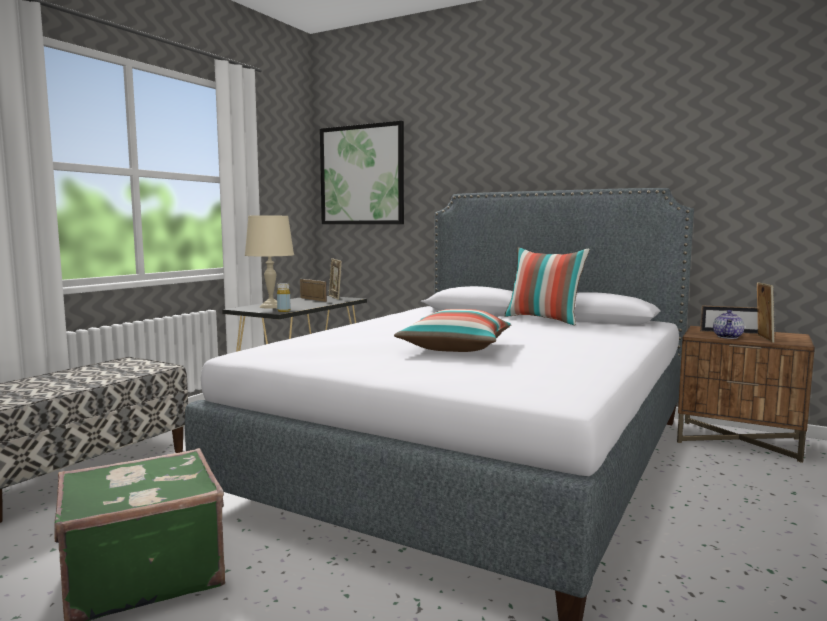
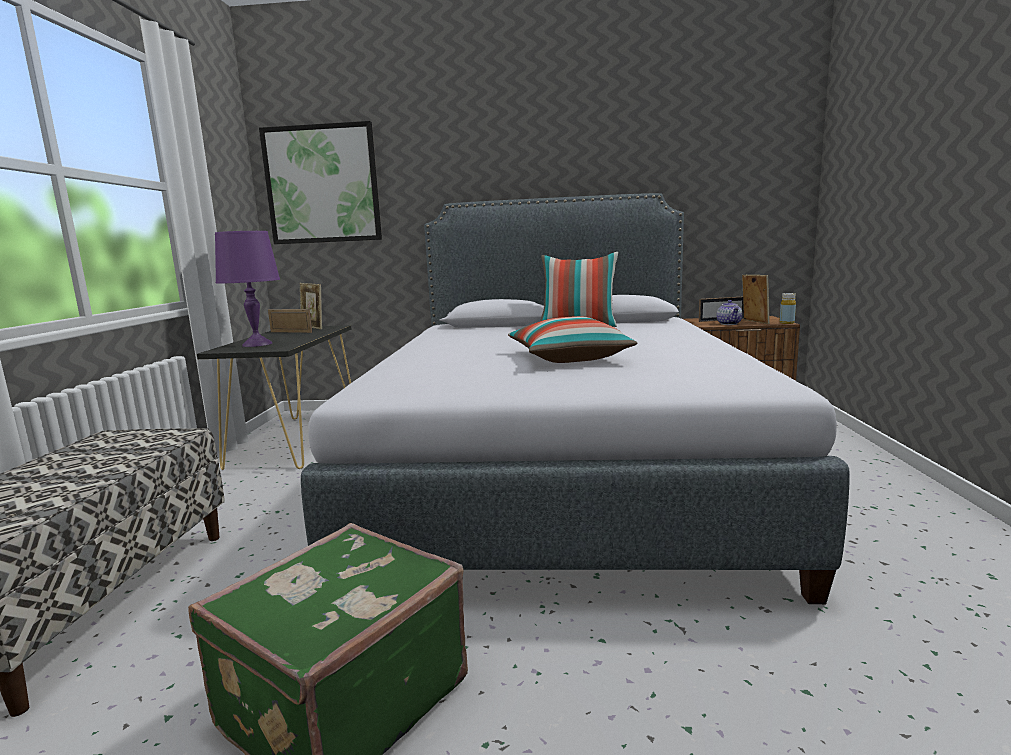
camera: 25 degrees left, 5 degrees up
beige table lamp [245,215,294,309] -> purple table lamp [215,231,280,347]
yellow bottle [277,283,291,312] -> yellow bottle moved to [780,293,796,324]

